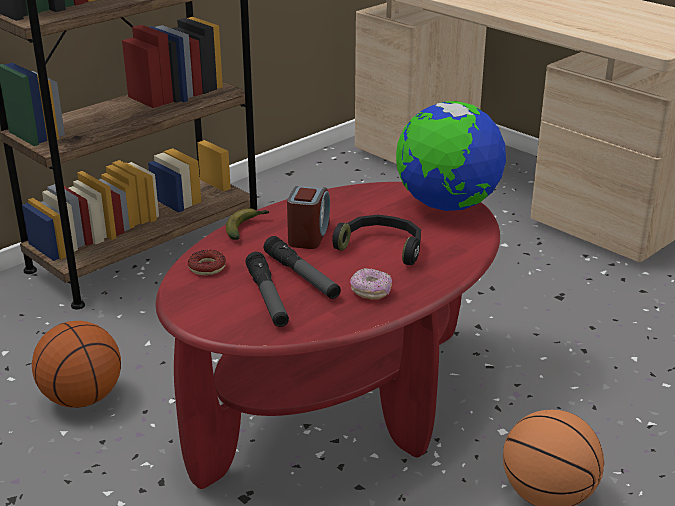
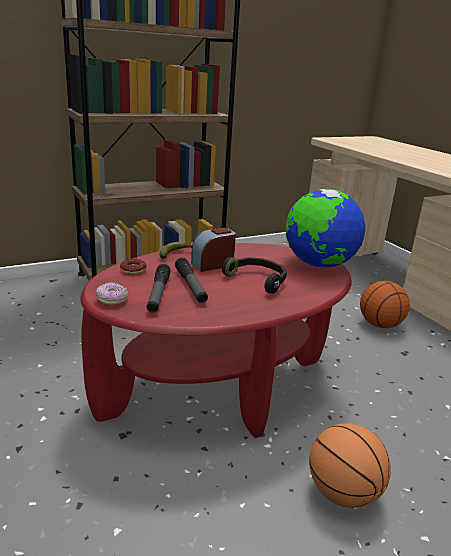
camera: 15 degrees right, 5 degrees down
basketball [32,321,121,408] -> basketball moved to [360,281,410,328]
alarm clock [287,186,330,249] -> alarm clock turned 150 degrees counterclockwise [191,228,236,272]
donut [350,268,392,300] -> donut moved to [96,282,128,305]

